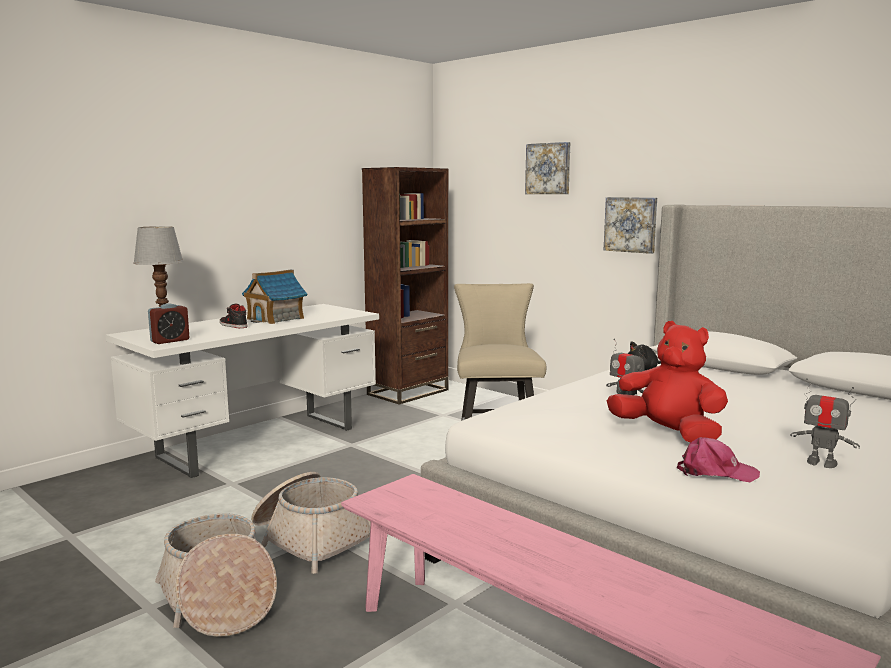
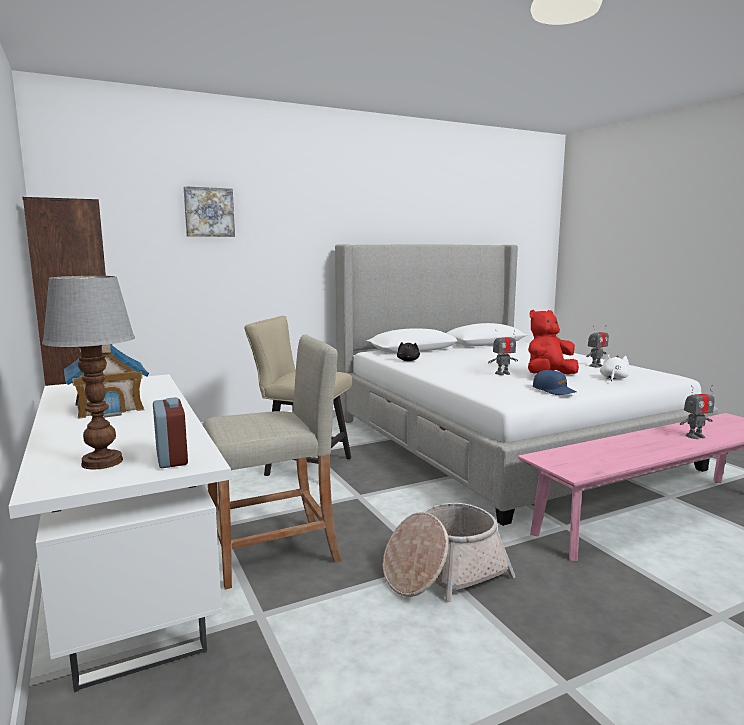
camera: 70 degrees left, 0 degrees up
basket [155,513,277,637] -> none
black shoe [220,304,247,328] -> none
picture [604,197,657,254] -> none
pink cap [677,437,760,482] -> white plush toy [600,354,629,381]
none -> beige stool [203,334,341,589]
none -> blue cap [533,370,577,395]
none -> toy robot [680,385,714,439]

